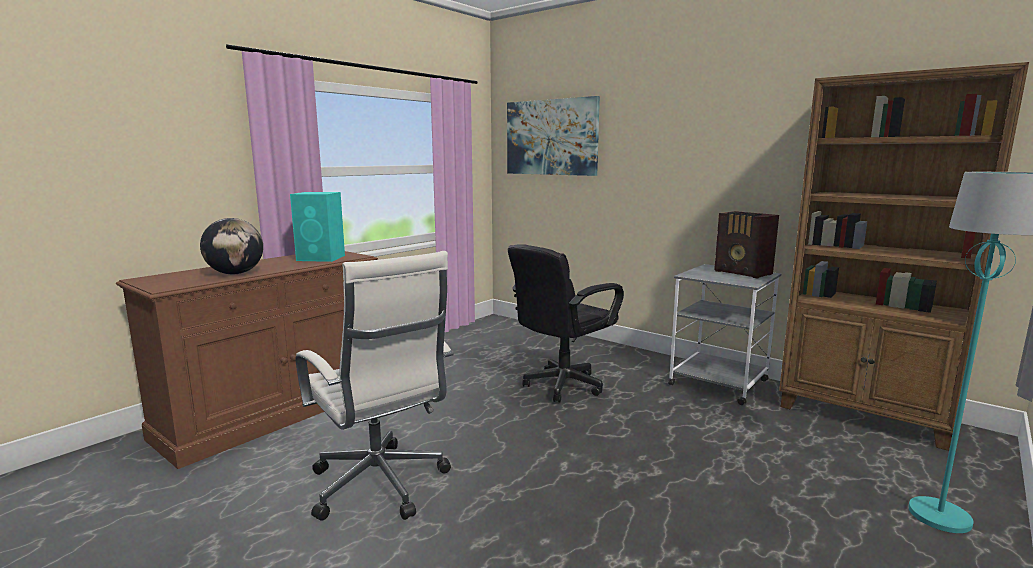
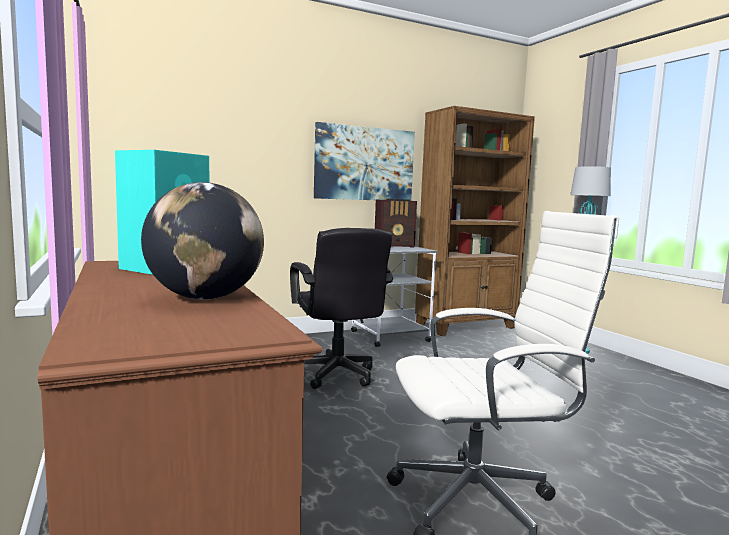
camera: 65 degrees left, 5 degrees down
picture [507,96,600,176] -> picture moved to [314,122,415,201]

